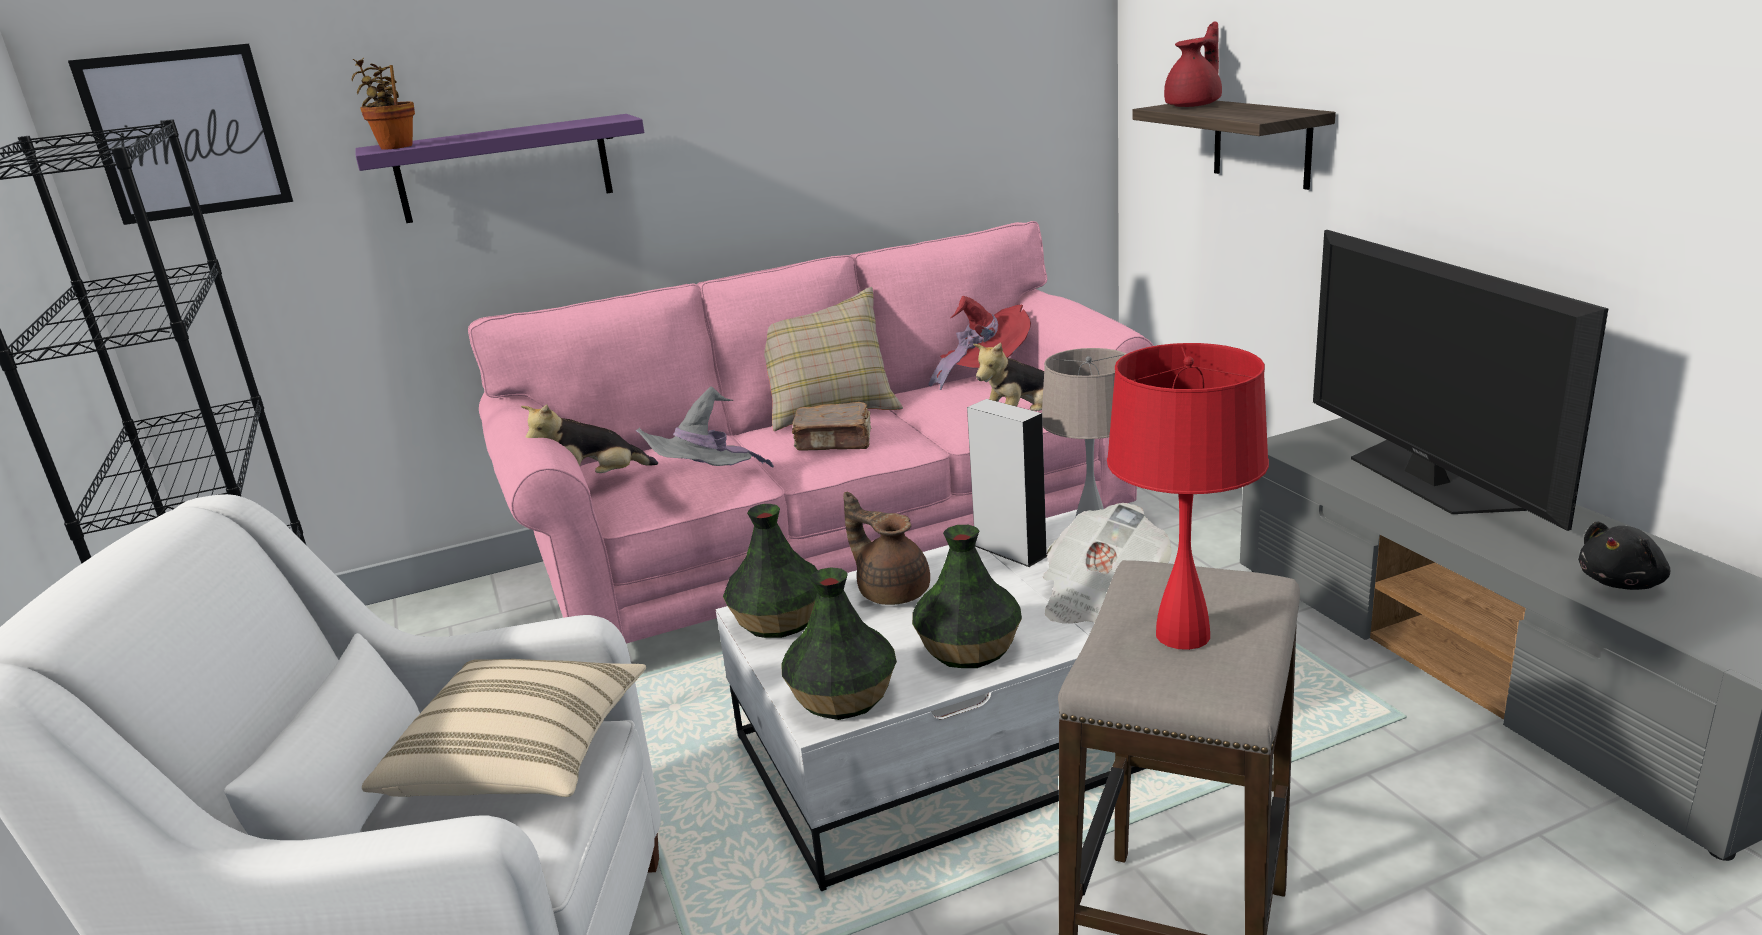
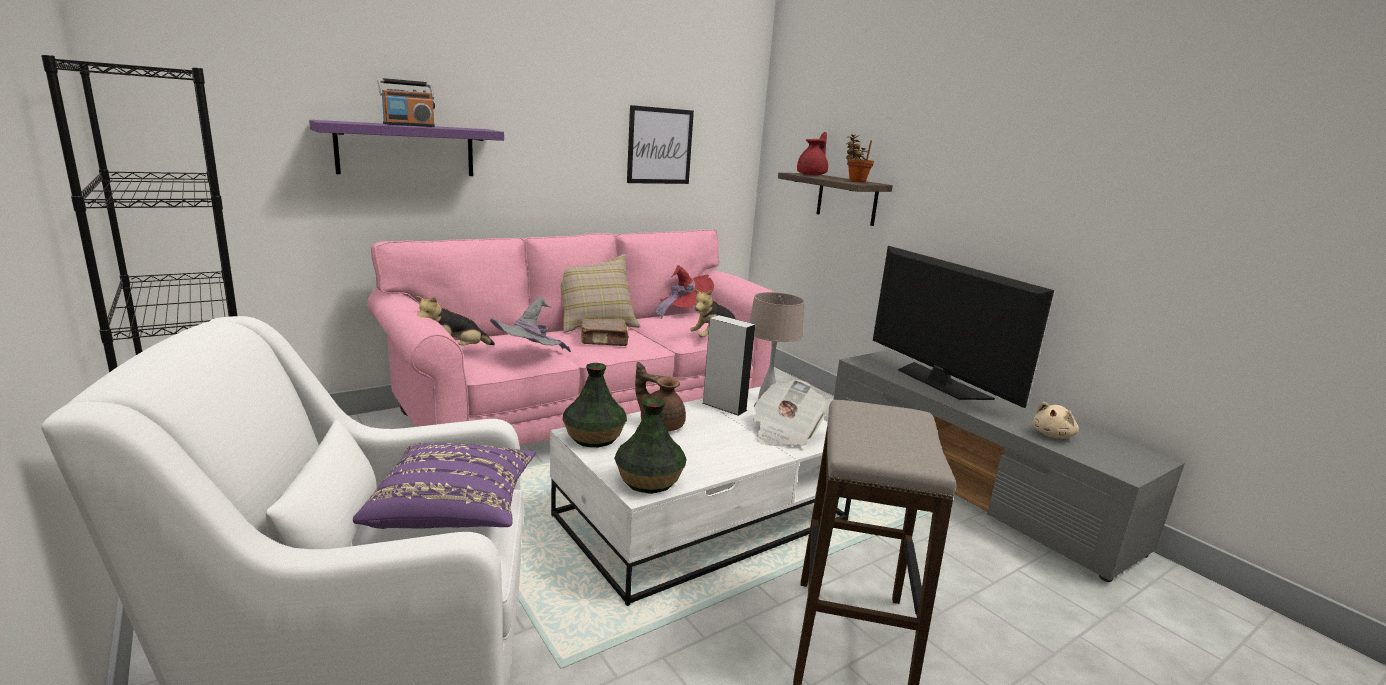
camera: 15 degrees left, 5 degrees down
picture [68,44,293,225] -> picture moved to [627,105,694,184]
potted plant [351,58,415,150] -> potted plant moved to [846,134,874,182]
beige pillow [362,659,646,797] -> purple pillow [353,443,536,529]
vase [912,525,1022,668] -> none
red table lamp [1107,343,1269,650] -> none
black plush toy [1578,521,1671,590] -> beige plush toy [1033,402,1079,439]
none -> radio [378,78,435,127]

